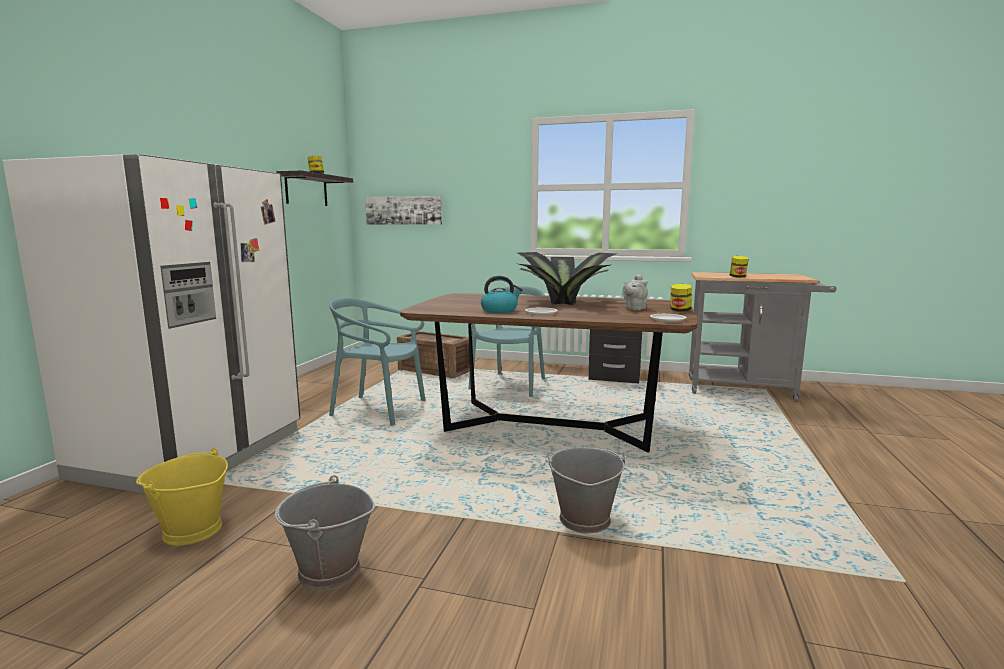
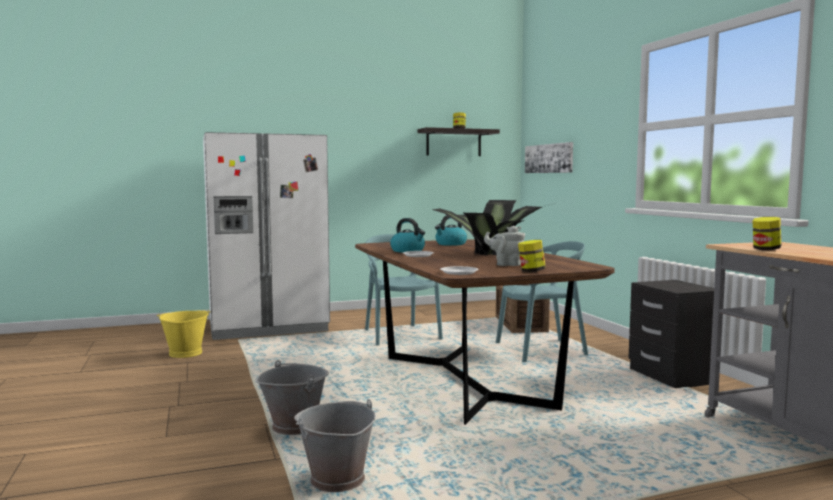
camera: 55 degrees right, 5 degrees down
grey bucket [275,475,375,590] -> grey bucket moved to [294,399,376,492]
none -> kettle [435,215,467,246]

